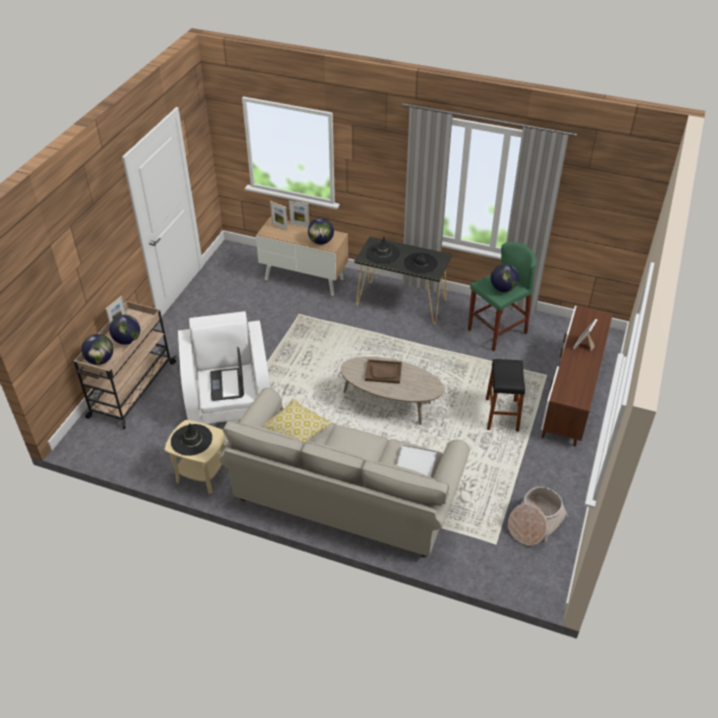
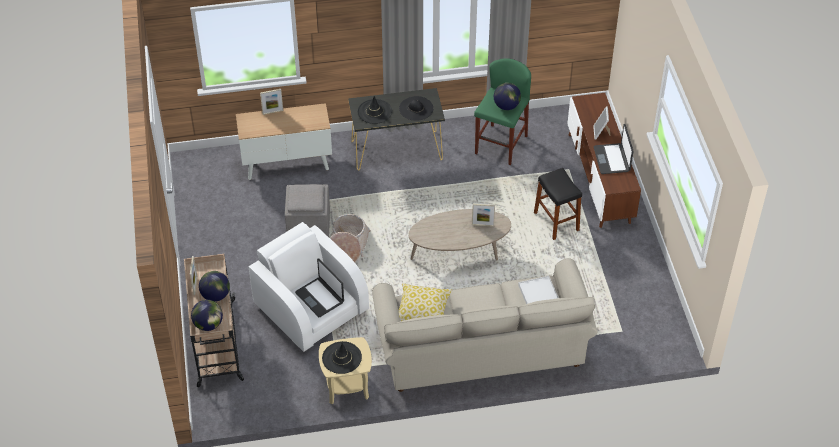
camera: 30 degrees left, 5 degrees up
picture frame [270,201,288,231] -> picture frame moved to [472,204,495,227]
globe [308,218,334,244] -> none
brown tray [365,359,402,384] -> none
basket [508,486,568,546] -> basket moved to [330,214,371,262]
none -> grey ottoman [285,184,330,237]
none -> laptop [594,124,634,174]

